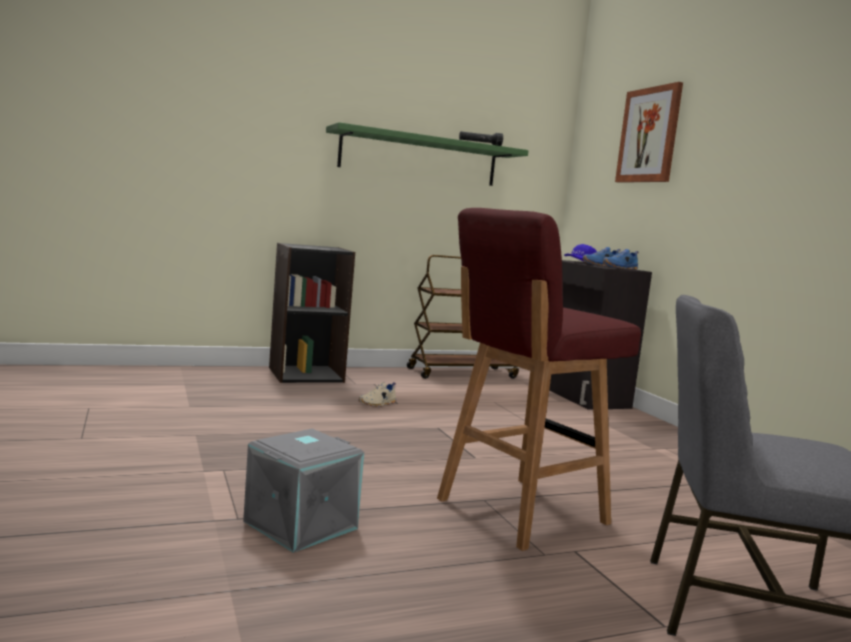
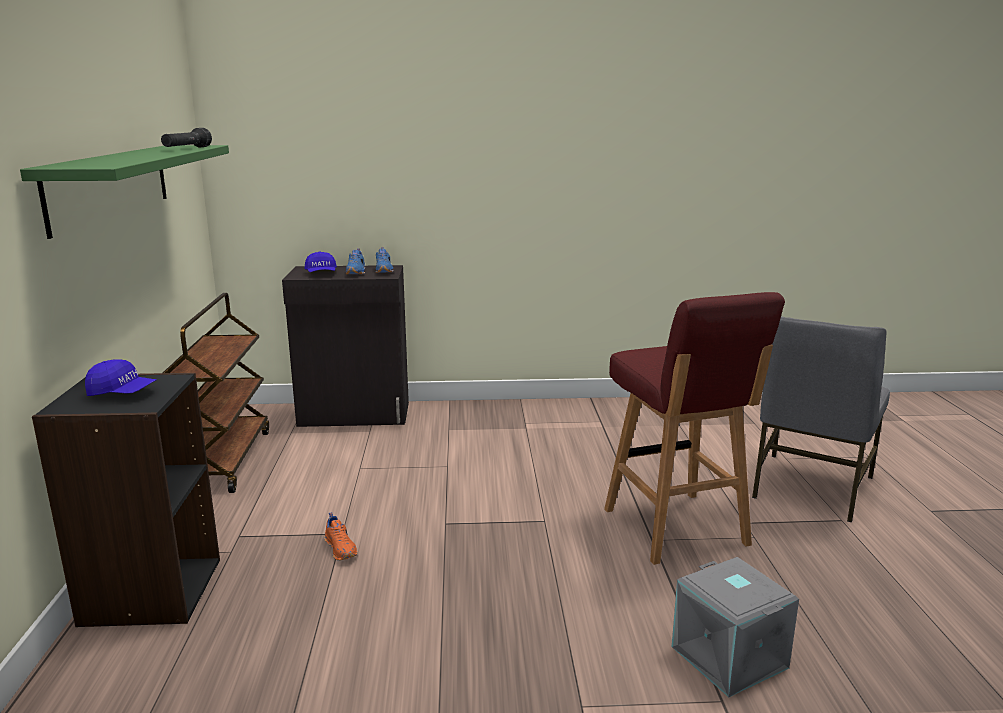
camera: 70 degrees left, 10 degrees up
beige shoe [359,382,396,407] -> orange shoe [324,512,358,561]
picture [615,82,683,183] -> none
none -> blue cap [85,359,157,396]

